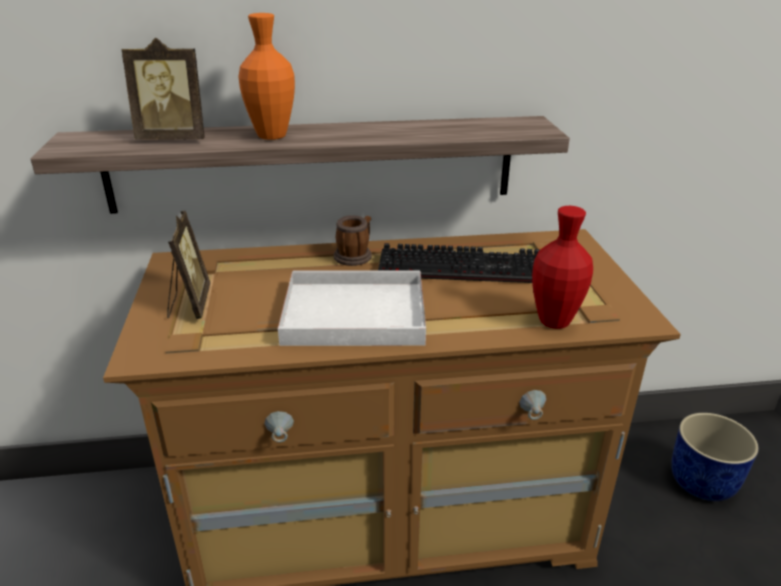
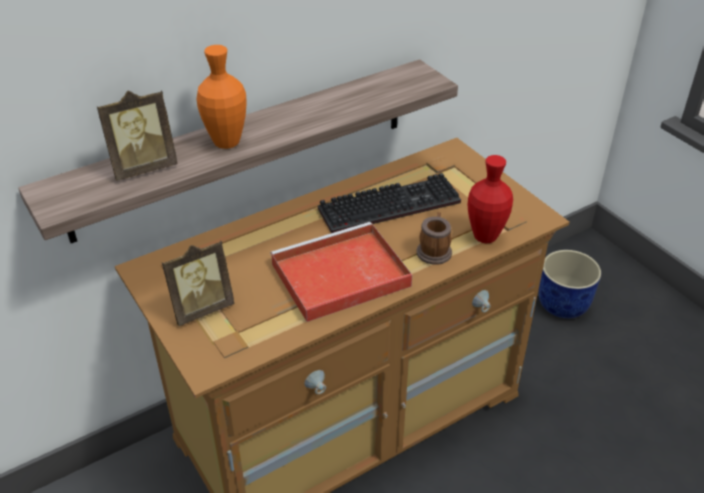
camera: 25 degrees left, 10 degrees up
picture frame [167,211,210,319] -> picture frame turned 90 degrees clockwise [162,240,234,326]
white tray [278,270,426,346] -> red tray [270,222,412,322]
mug [334,215,372,266] -> mug moved to [416,212,452,265]

